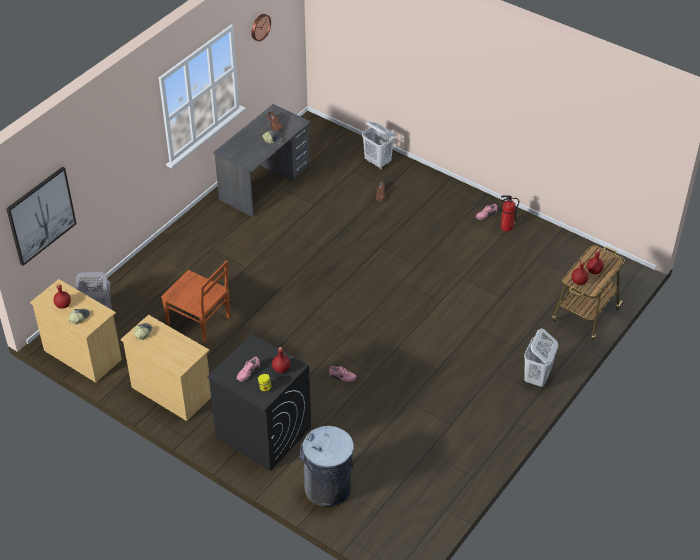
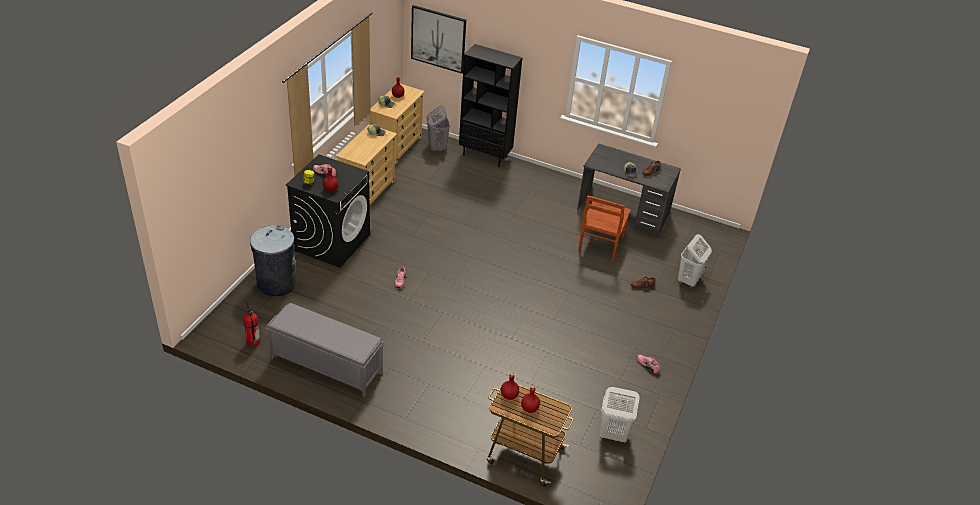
camera: 75 degrees right, 5 degrees down
brown chair [161,260,230,344] -> brown chair moved to [578,196,631,261]
wall clock [251,14,271,41] -> none
fire extinguisher [501,195,519,231] -> fire extinguisher moved to [243,301,260,346]
white laundry basket [524,329,558,388] -> white laundry basket moved to [599,387,640,442]
none -> grey bench [266,303,384,397]
none -> black bookcase [459,44,523,167]

